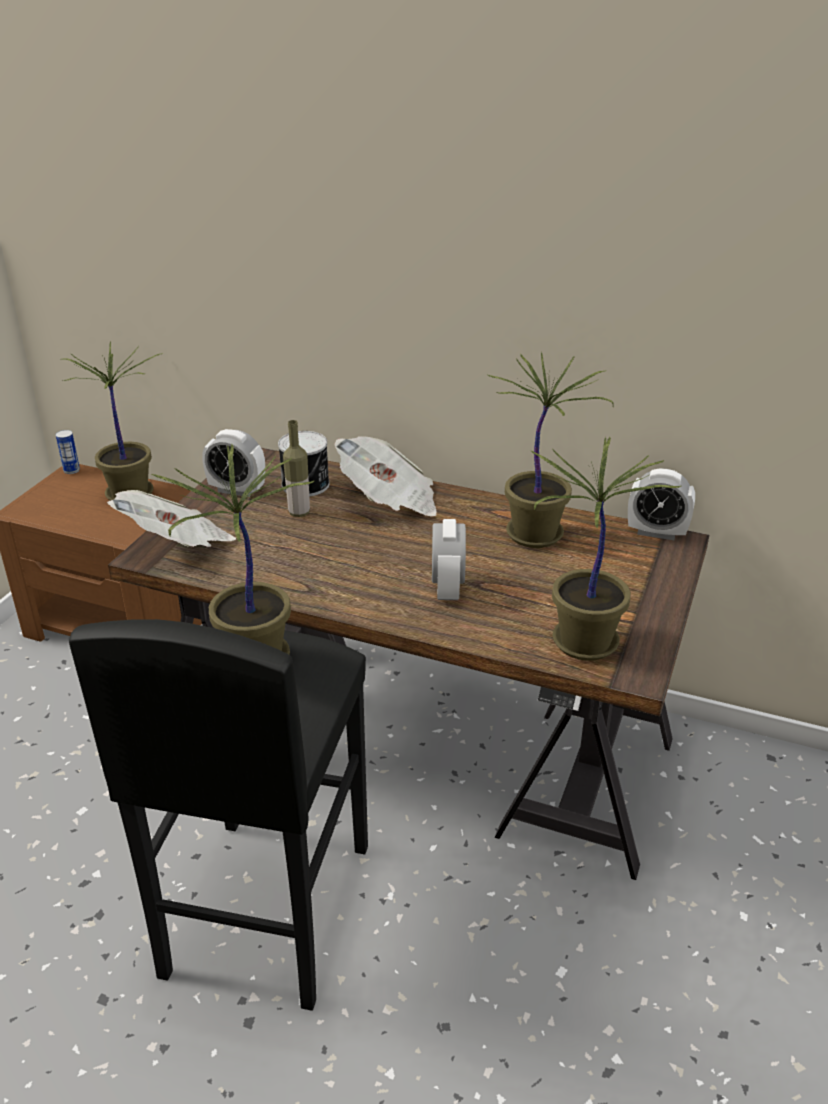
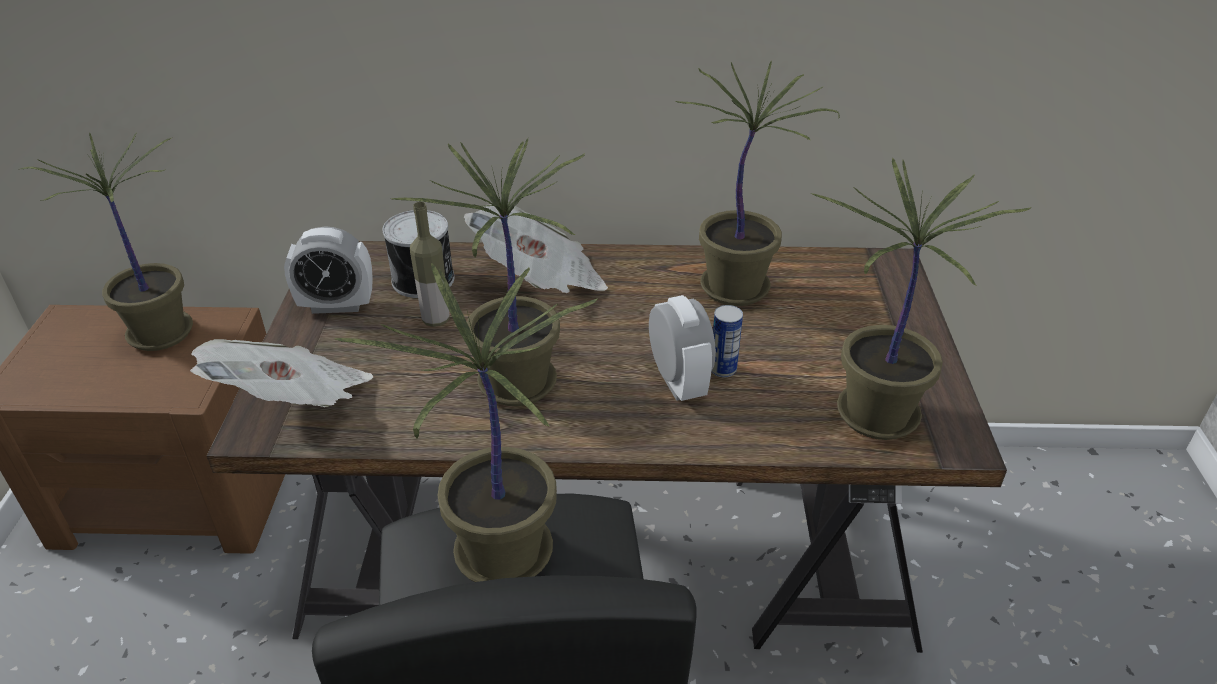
camera: 20 degrees left, 5 degrees up
can [56,430,80,474] -> can moved to [711,305,743,377]
alarm clock [628,468,695,540] -> none
none -> potted plant [391,138,585,406]

